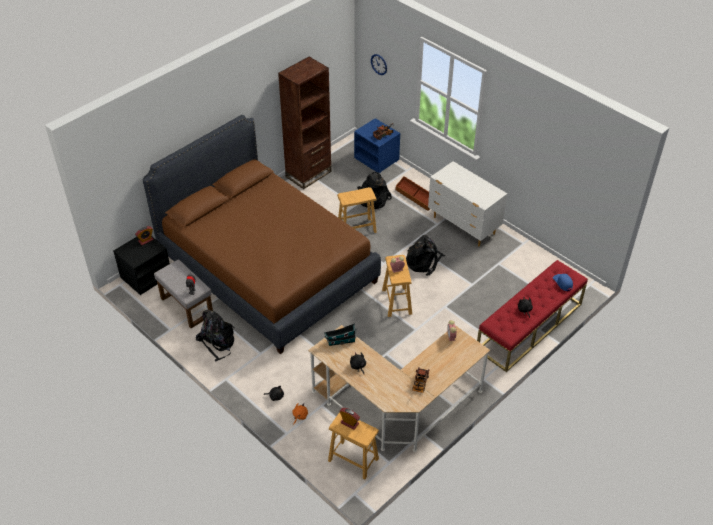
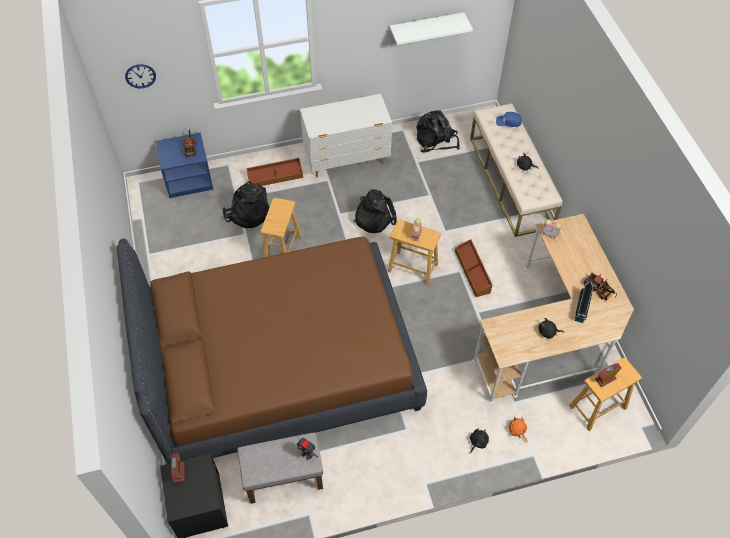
camera: 60 degrees left, 10 degrees up
black backpack [196,310,234,362] -> black backpack moved to [416,110,460,153]
brown bookcase [278,57,332,189] -> none
toy house [324,324,356,346] -> toy house moved to [575,281,593,323]
red bench [477,260,588,372] -> beige bench [470,103,563,237]
none -> white shelf [390,12,473,45]
none -> brown storage box [455,239,493,297]

